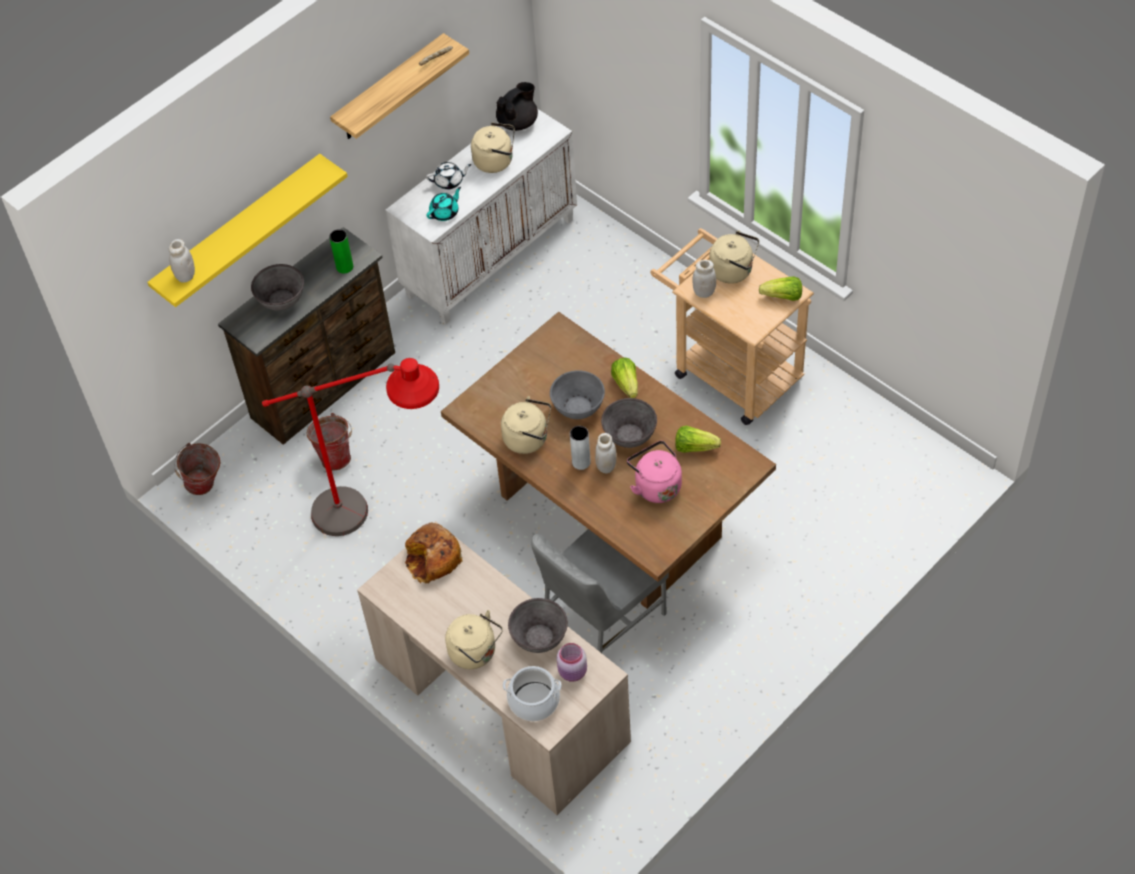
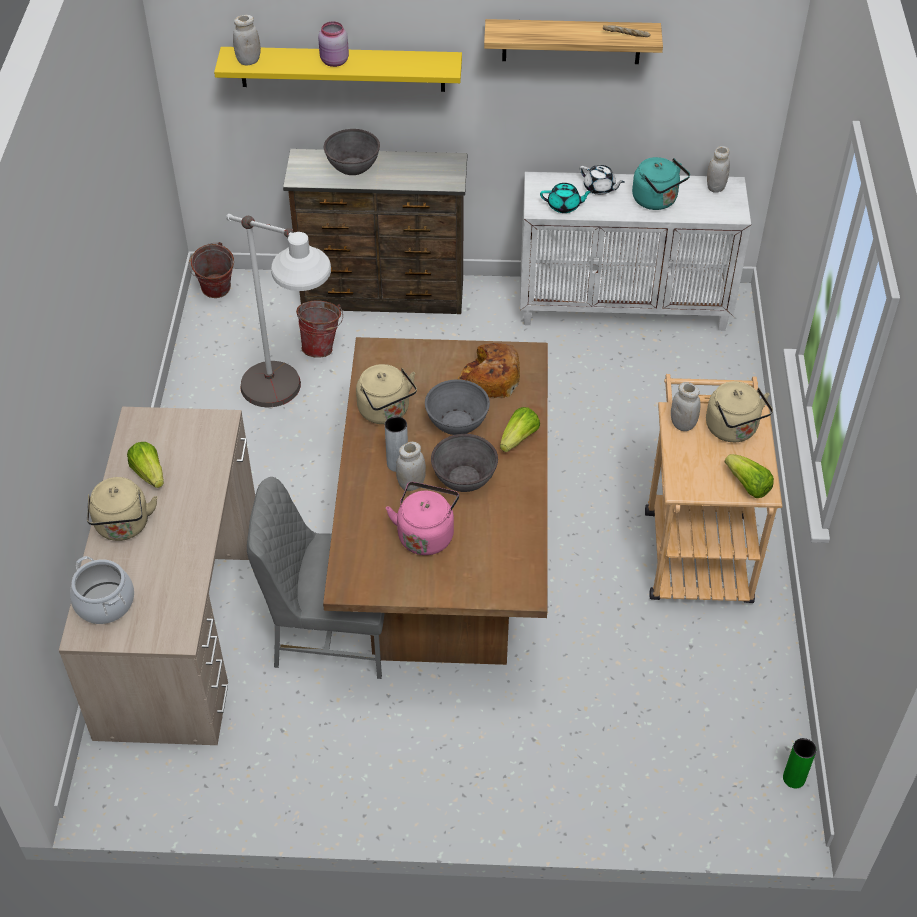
camera: 45 degrees right, 5 degrees down
red floor lamp [262,358,439,536] -> white floor lamp [226,214,331,407]
green vase [329,229,353,273] -> green vase moved to [783,738,816,788]
bread [405,523,463,584] -> bread moved to [458,343,520,398]
beige kettle [471,122,515,173] -> turquoise kettle [632,157,690,210]
black teapot [496,82,538,131] -> white jar [707,146,730,193]
grey bowl [508,598,568,653] -> none
pink jar [556,643,587,682] -> pink jar moved to [318,21,349,67]
lettuce [675,426,721,453] -> lettuce moved to [127,442,164,488]

